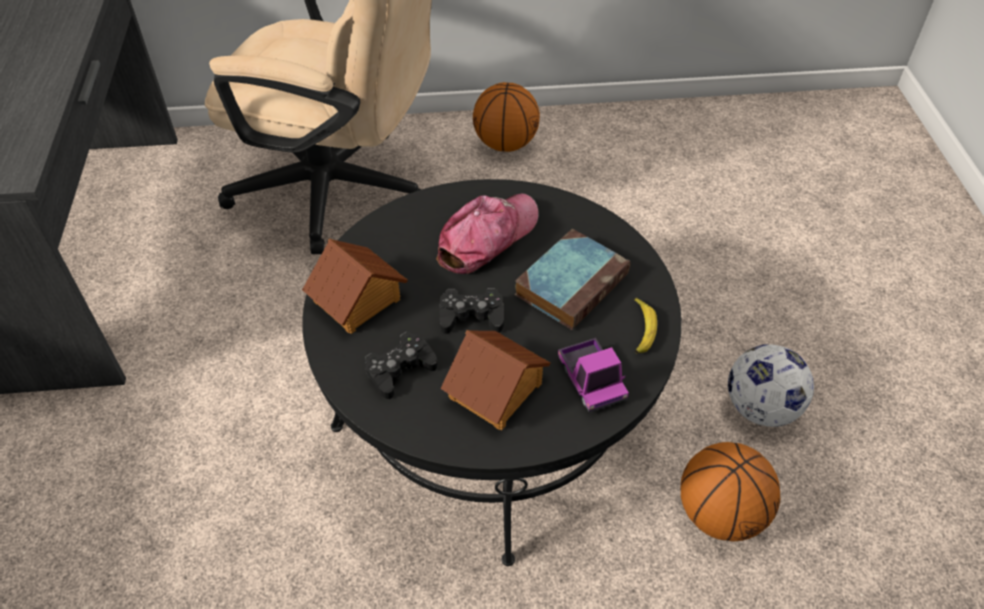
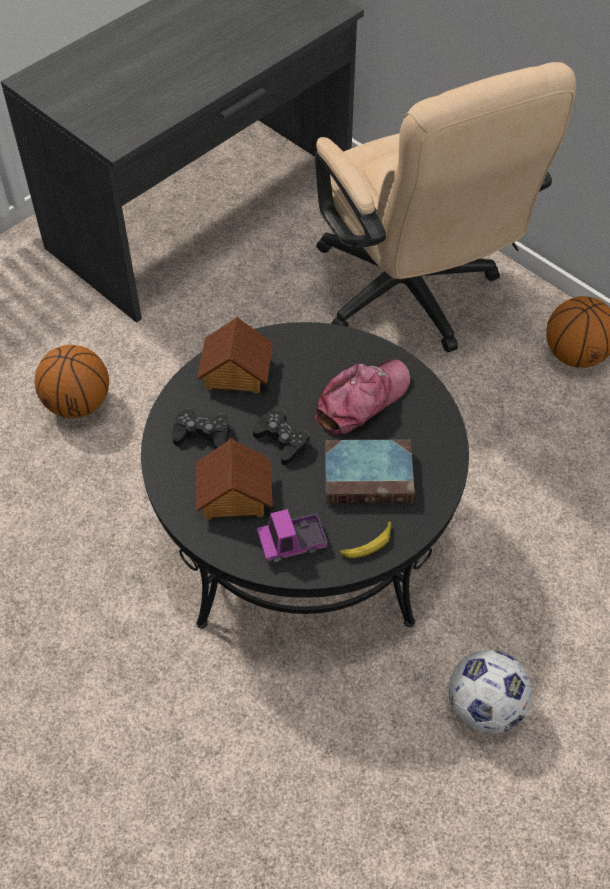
camera: 50 degrees right, 5 degrees up
cap [436,194,539,274] -> cap turned 45 degrees counterclockwise [315,359,410,435]
toy truck [558,338,629,412] -> toy truck turned 45 degrees clockwise [257,509,328,563]
basketball [681,442,780,541] -> basketball moved to [35,345,109,418]

